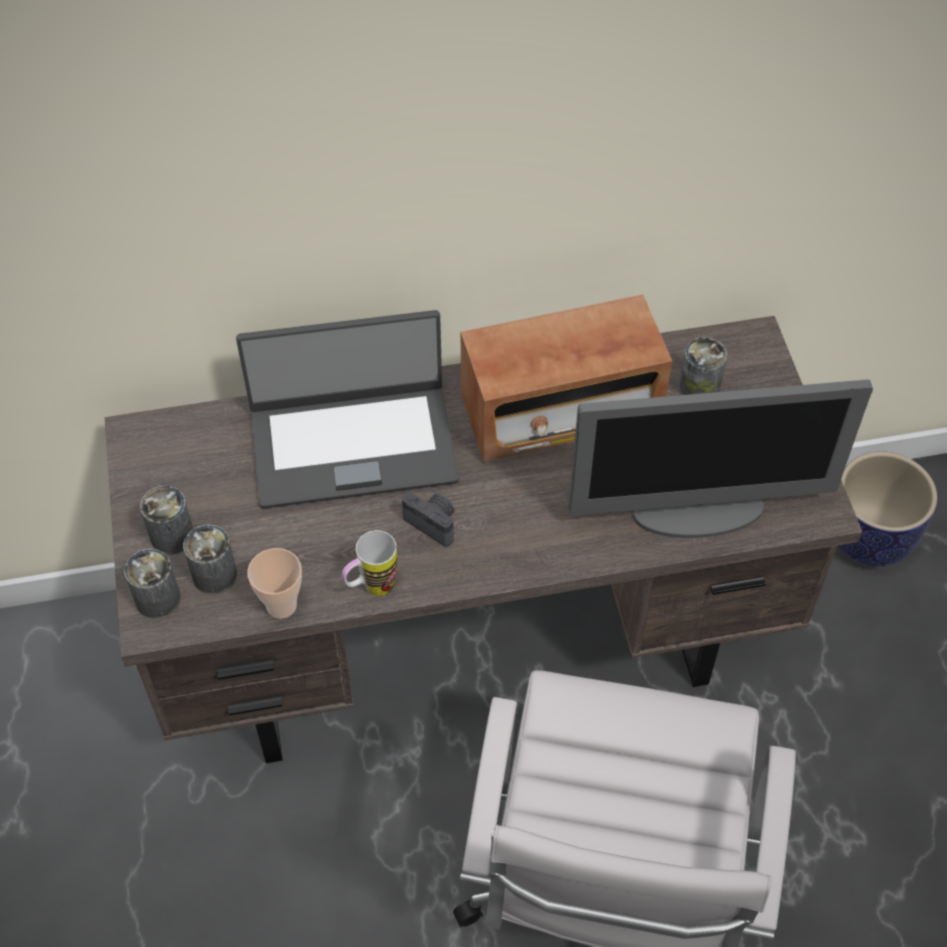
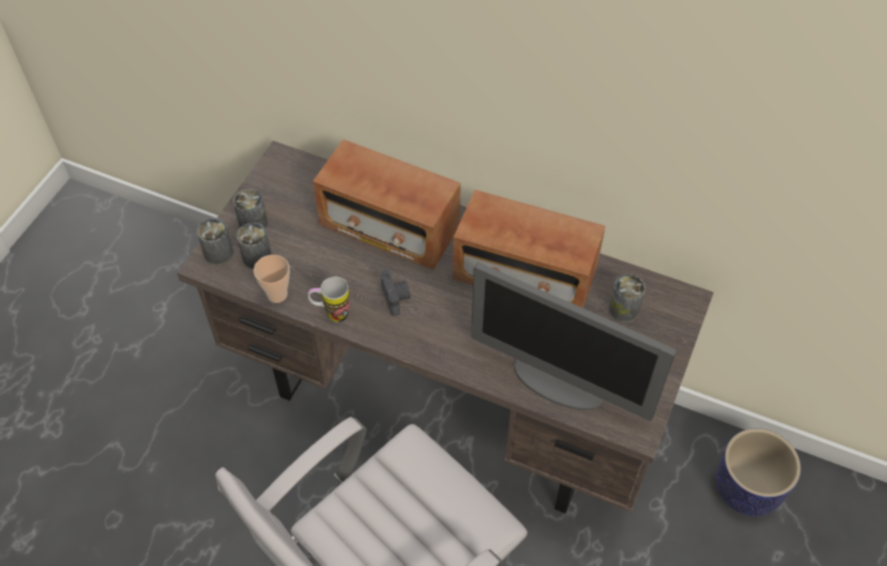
camera: 35 degrees right, 0 degrees up
laptop [236,310,459,508] -> radio [313,139,461,270]

